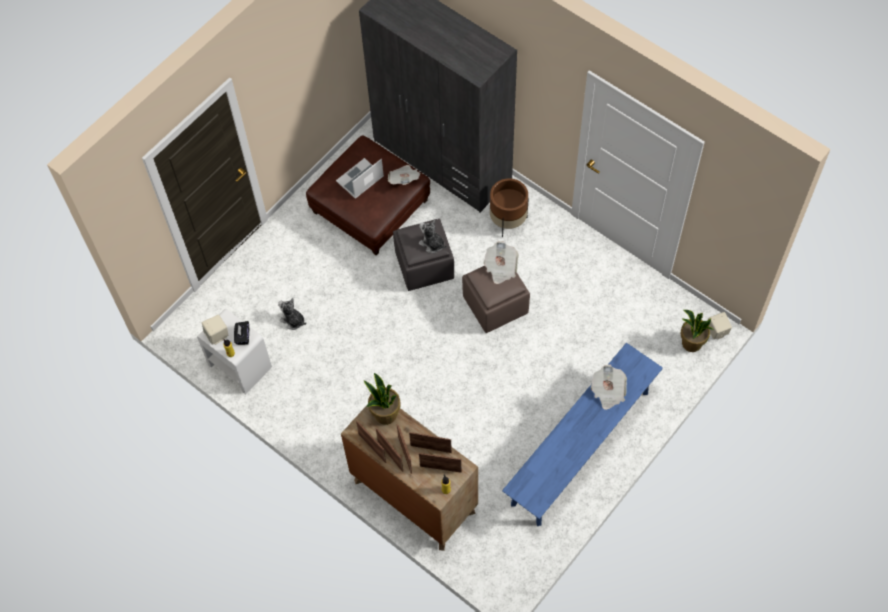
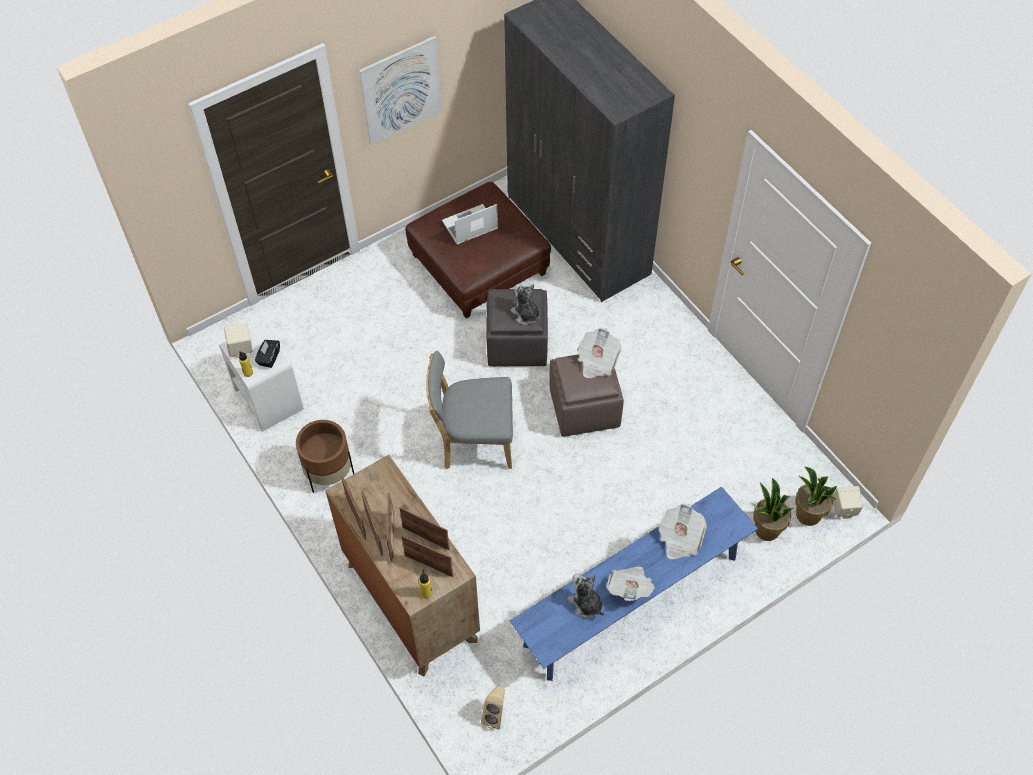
camera: 15 degrees right, 5 degrees down
plush toy [278,298,306,330] -> plush toy moved to [567,573,604,618]
potted plant [364,373,401,425] -> potted plant moved to [753,478,793,541]
newspaper [388,165,421,185] -> newspaper moved to [606,566,655,601]
brown planter [490,178,529,238] -> brown planter moved to [296,420,354,493]
none -> picture [359,36,442,145]
none -> grey chair [426,351,513,469]
none -> beige speaker [481,686,505,730]

